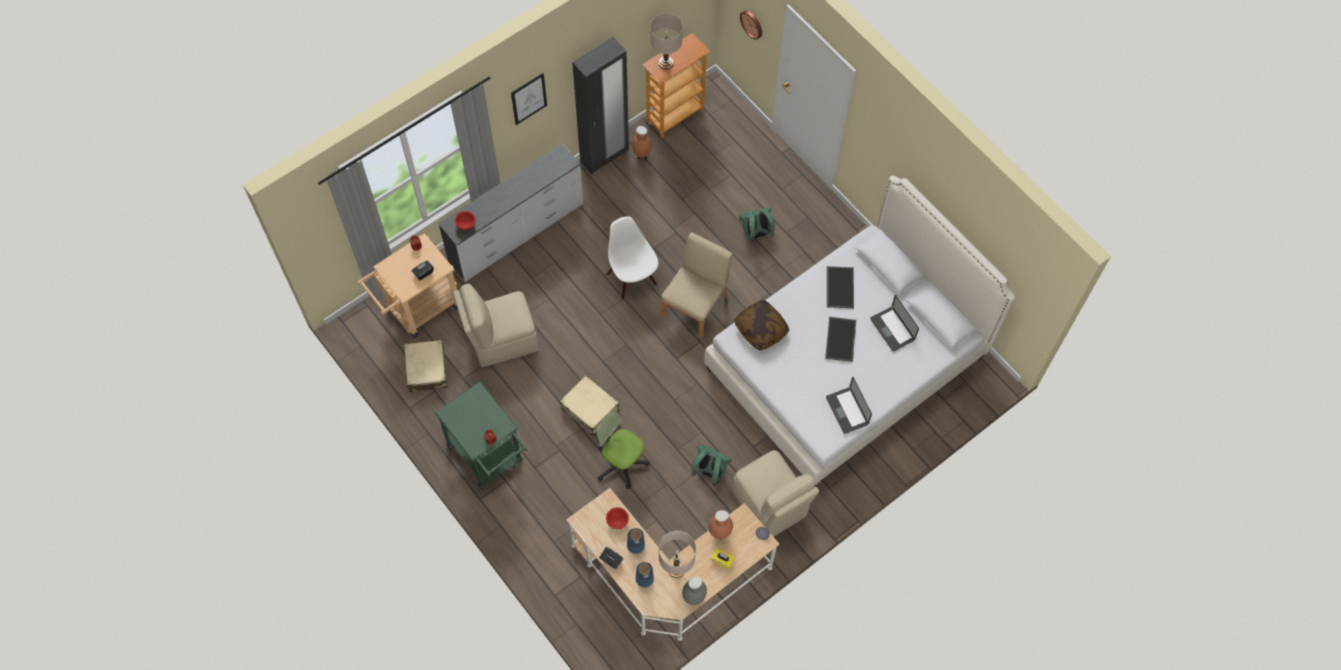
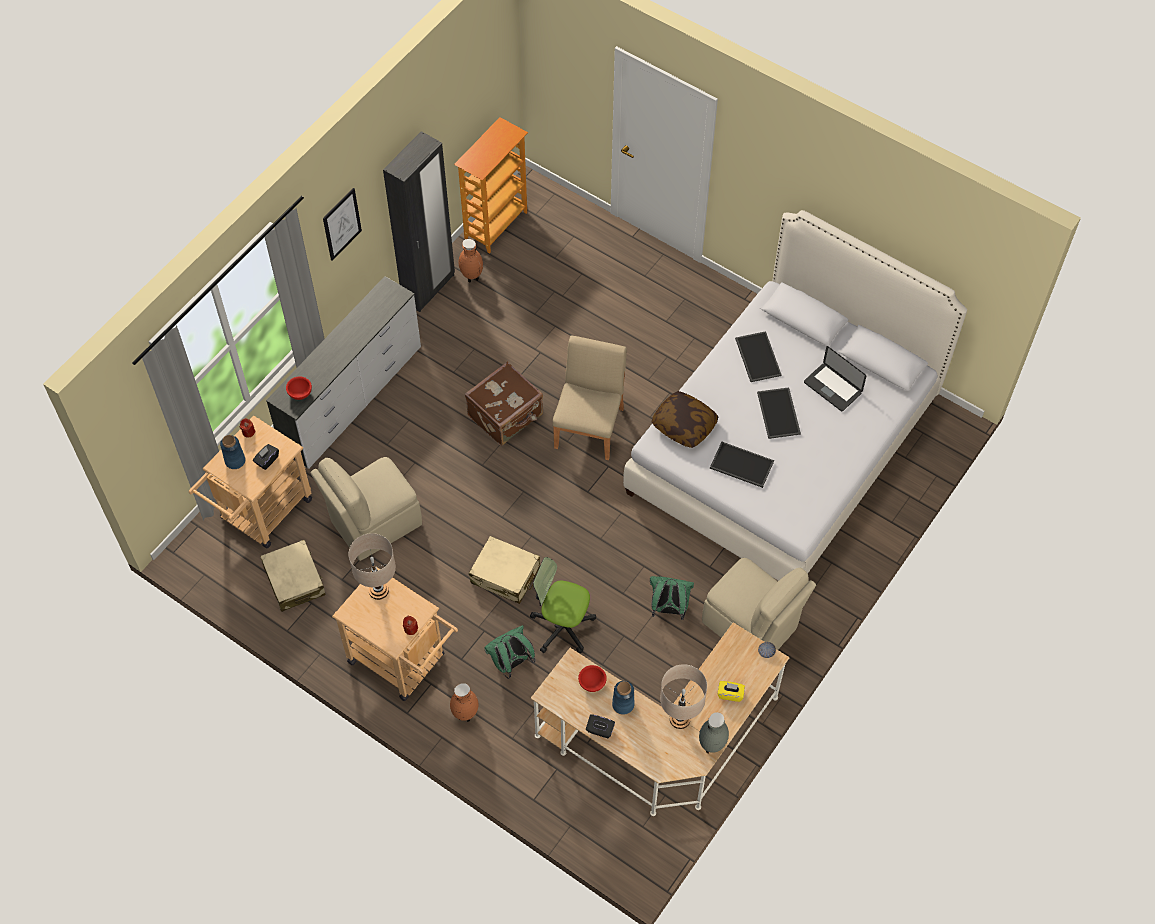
camera: 15 degrees left, 5 degrees down
green cart [435,382,527,489] -> beige cart [332,566,458,701]
white chair [607,216,658,300] -> brown suitcase [465,362,543,446]
blue vase [636,562,654,587] -> blue vase moved to [220,435,246,469]
beige table lamp [650,14,683,69] -> beige table lamp moved to [348,533,396,600]
brown vase [708,510,733,540] -> brown vase moved to [450,683,479,722]
green backpack [739,207,775,243] -> green backpack moved to [484,625,536,679]
wall clock [740,10,762,40] -> none
laptop [826,376,872,434] -> none
none -> tray [710,442,774,488]

